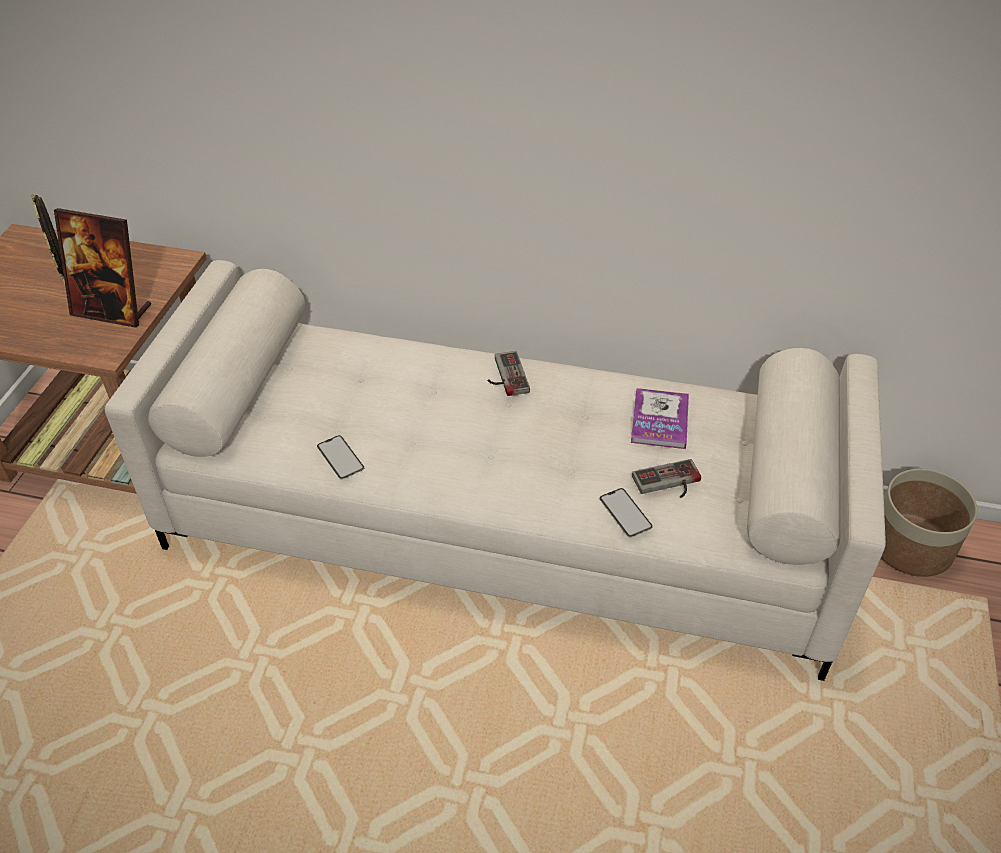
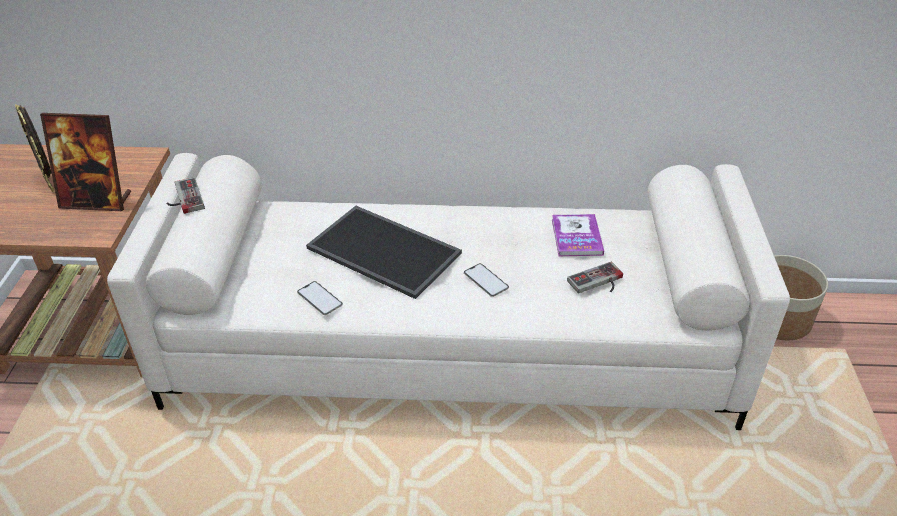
camera: 10 degrees left, 5 degrees down
game controller [488,351,530,396] -> game controller moved to [166,177,205,214]
phone [600,488,653,537] -> phone moved to [464,263,509,297]
none -> tray [306,206,462,299]

